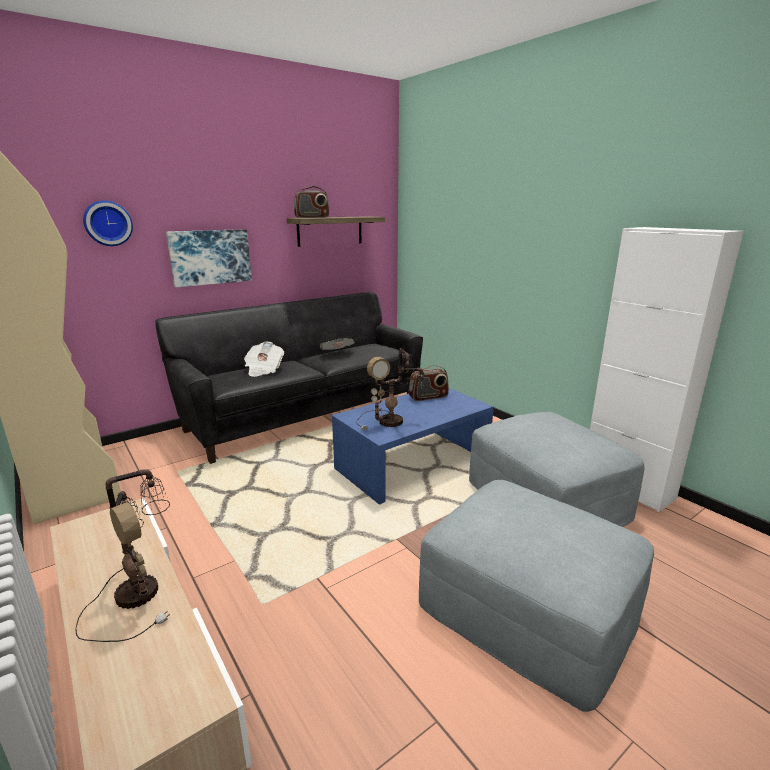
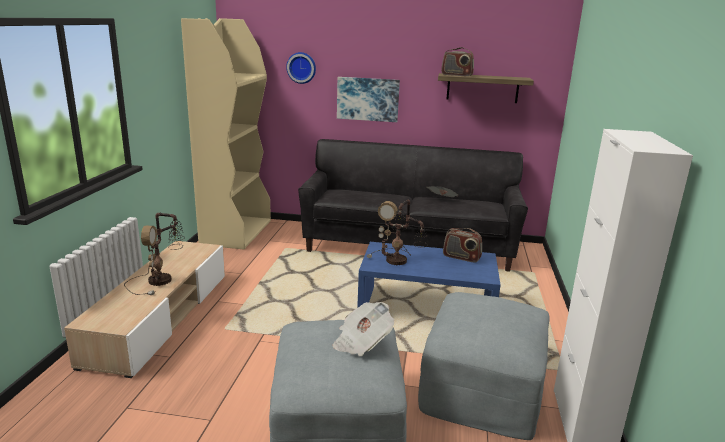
camera: 45 degrees right, 0 degrees up
newspaper [244,342,284,377] -> newspaper moved to [332,302,394,356]

